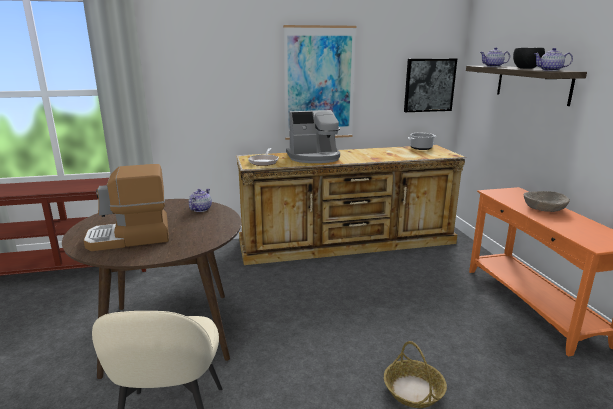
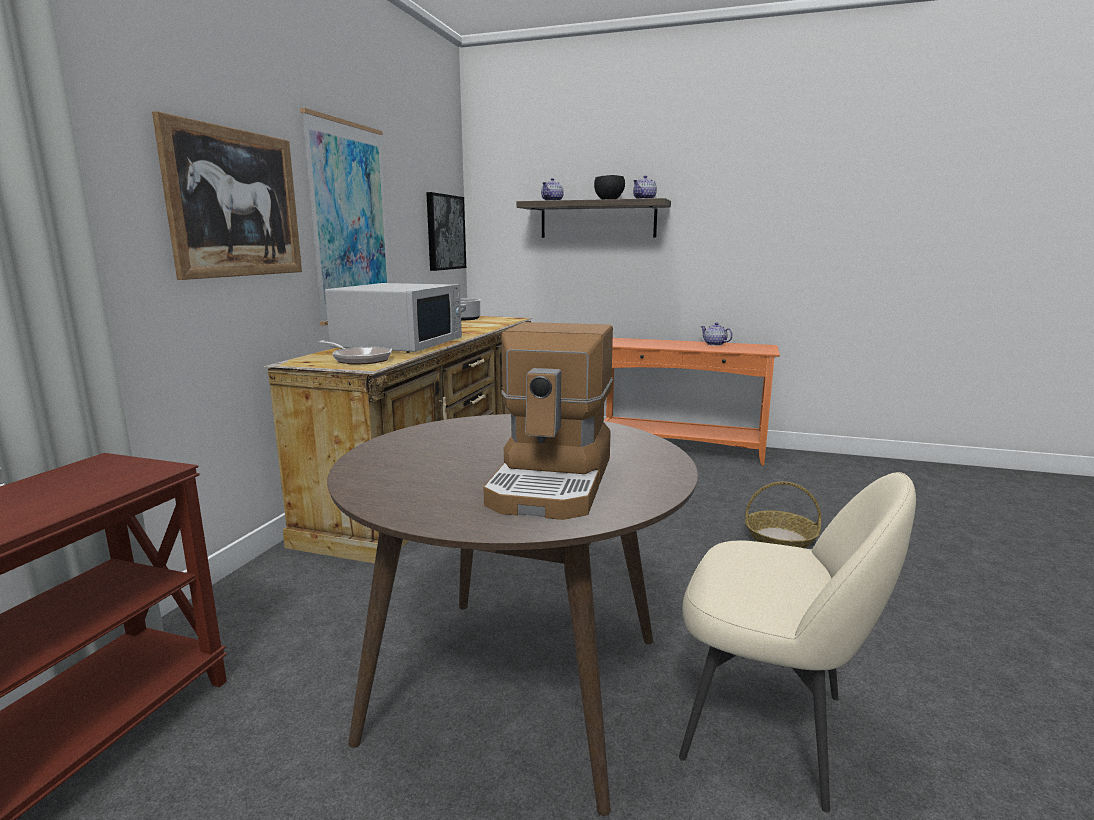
camera: 60 degrees left, 5 degrees down
teapot [189,189,212,212] -> teapot moved to [700,322,733,346]
coffee machine [286,110,340,163] -> white microwave [325,283,462,353]
beige bowl [524,191,570,212] -> none
none -> picture [152,111,302,280]

